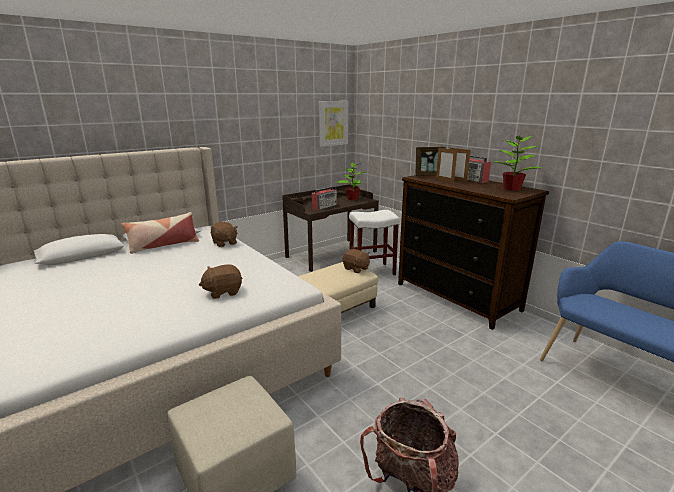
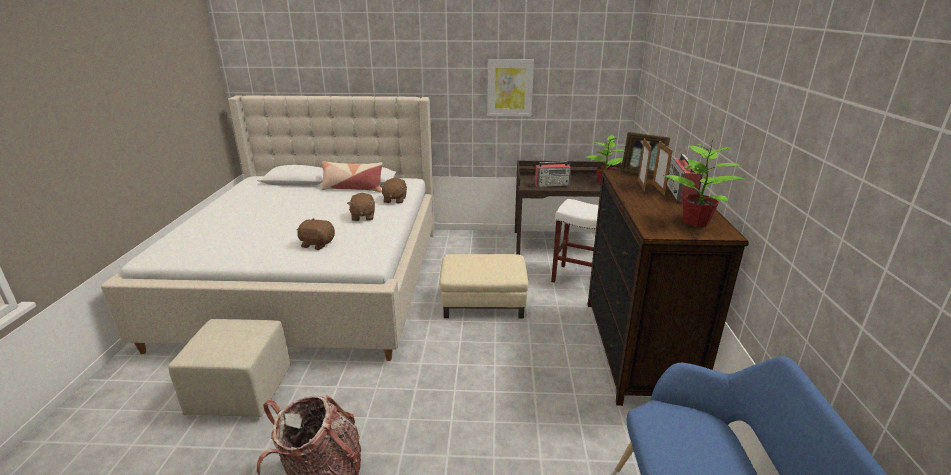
camera: 40 degrees right, 5 degrees up
picture [319,101,348,147] -> picture moved to [487,59,534,117]
brown plush toy [343,249,370,273] -> brown plush toy moved to [347,193,375,221]

